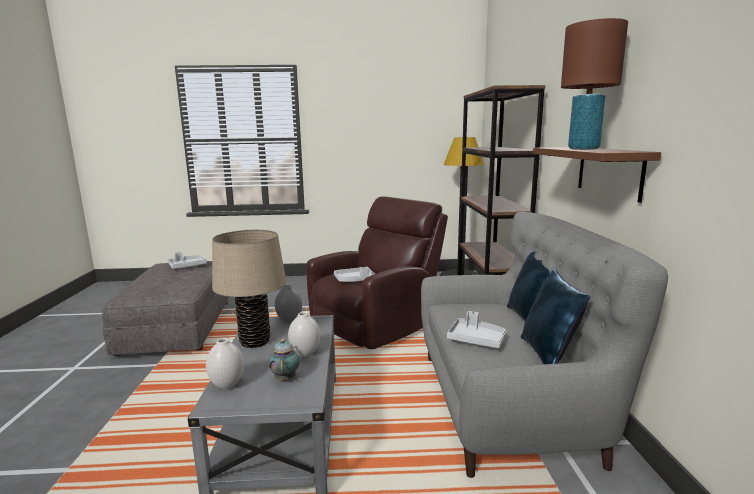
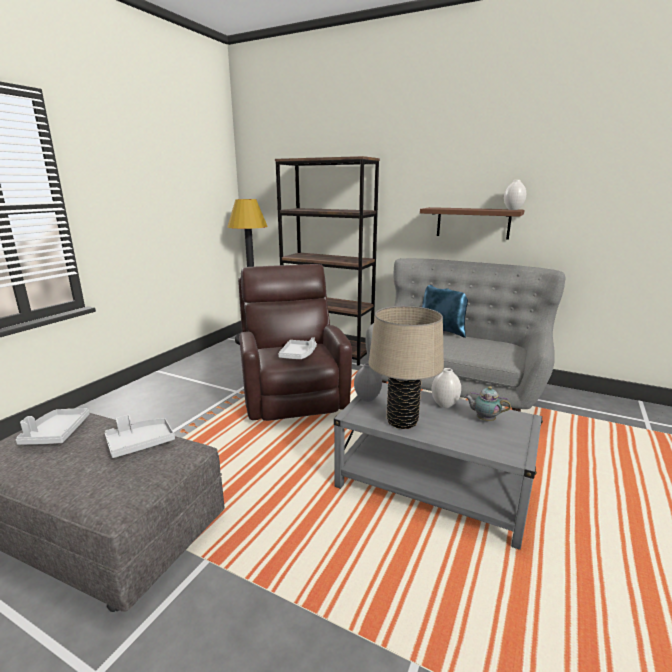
camera: 60 degrees left, 5 degrees up
white vase [206,338,244,389] -> white vase moved to [504,180,526,210]
grey tray [447,311,506,348] -> grey tray moved to [105,415,175,458]
blue pillow [521,269,590,364] -> none
brown table lamp [561,18,628,150] -> none

